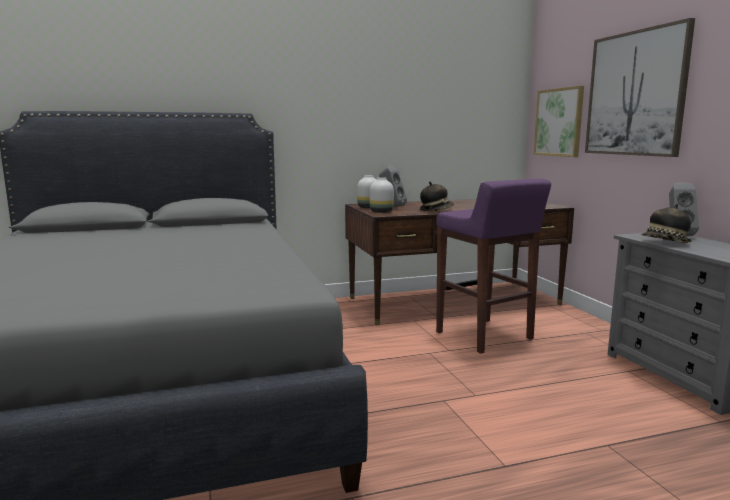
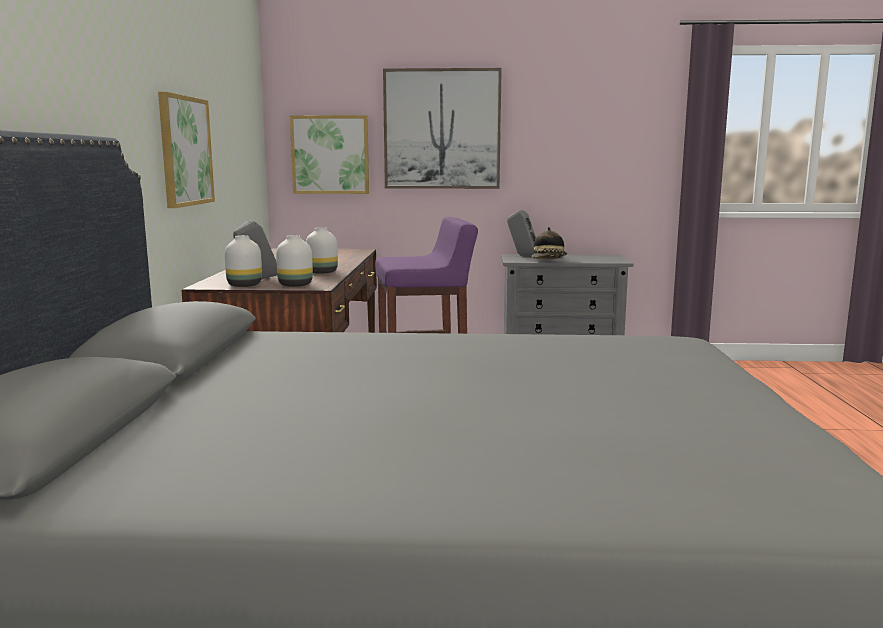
camera: 70 degrees left, 0 degrees up
hat [420,182,454,212] -> white vase [306,227,338,274]
none -> picture [158,92,215,208]

